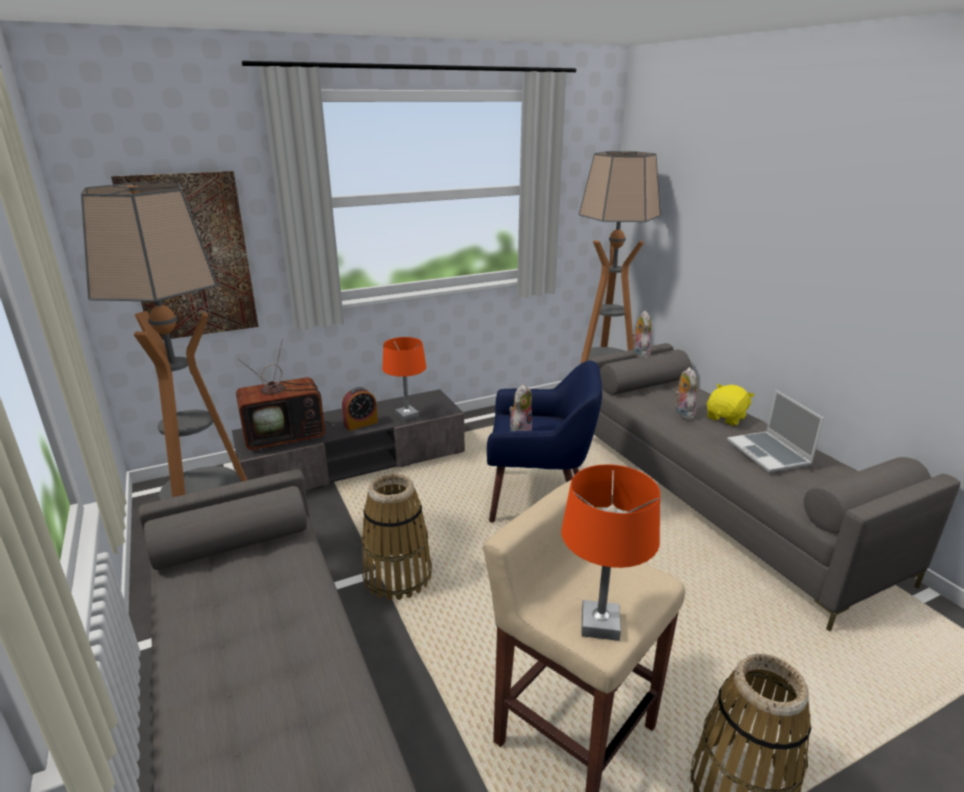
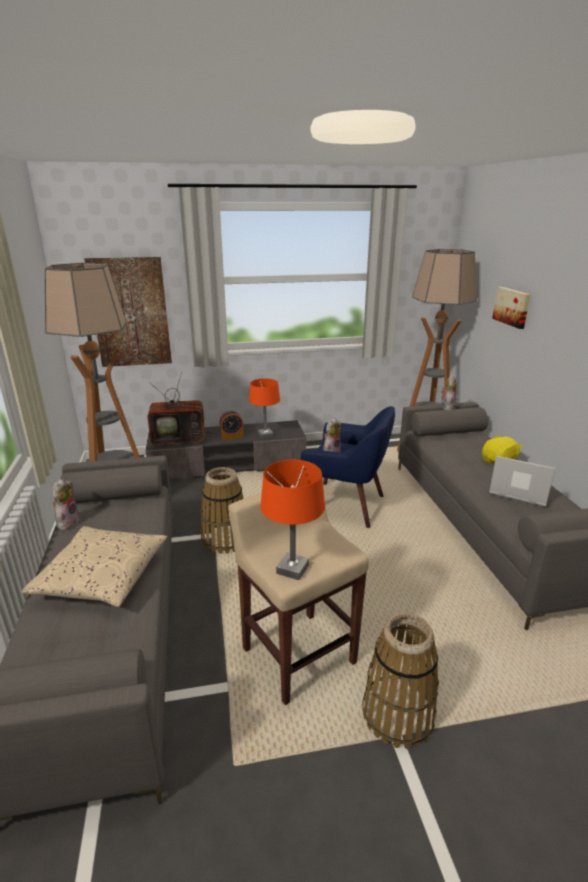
camera: 15 degrees right, 0 degrees up
plush toy [675,367,697,420] -> plush toy moved to [52,479,80,530]
laptop [727,390,824,473] -> laptop turned 120 degrees clockwise [489,456,555,507]
none -> beige pillow [22,526,167,607]
none -> picture [492,287,531,329]

